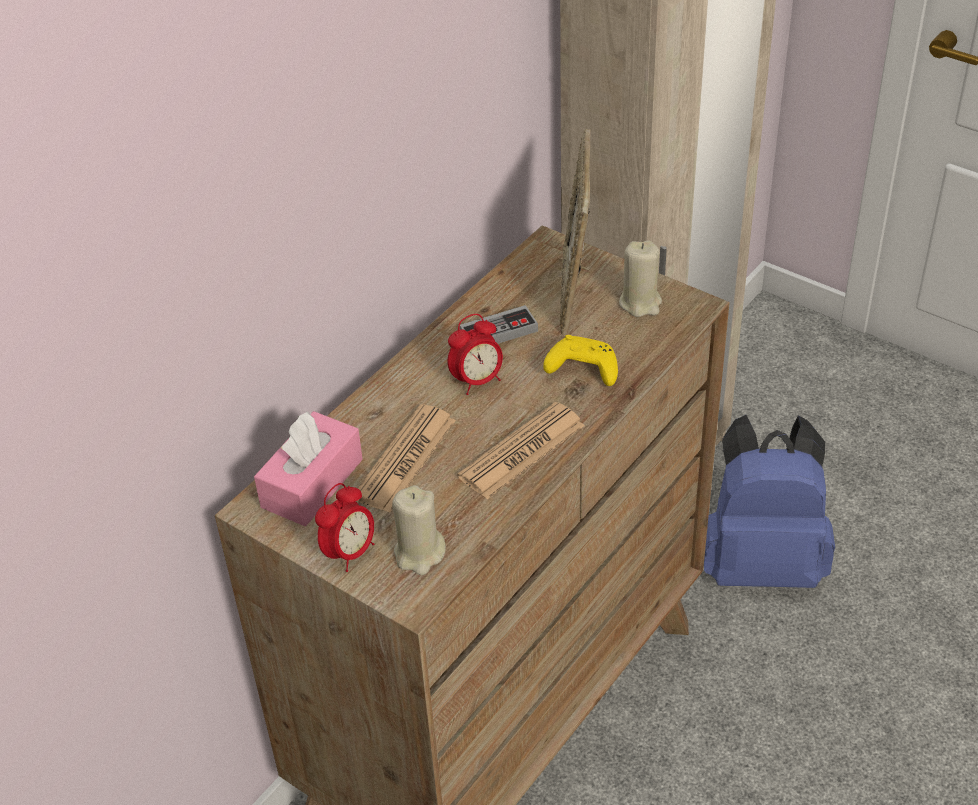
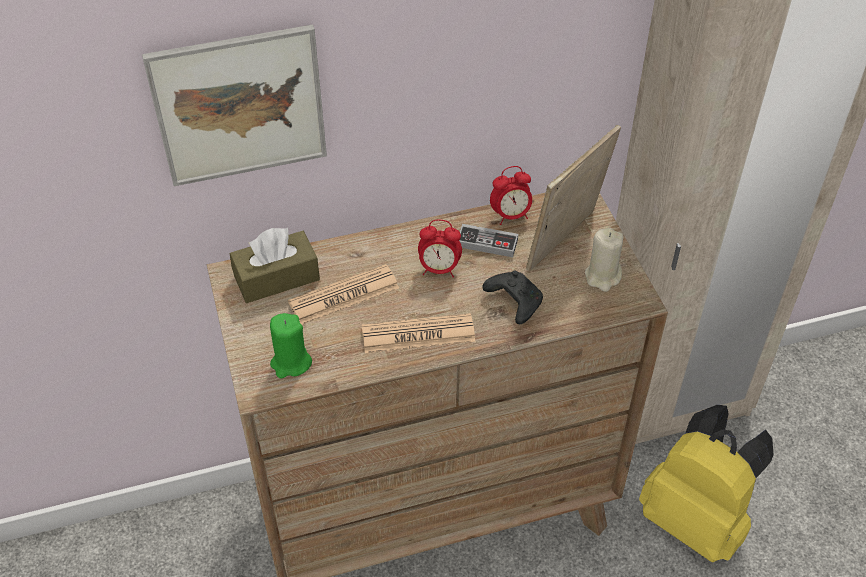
camera: 35 degrees right, 5 degrees up
pink tissue box [254,411,363,526] -> brown tissue box [229,228,320,303]
alarm clock [315,483,375,572] -> alarm clock moved to [490,166,532,225]
beige candle [392,485,446,575] -> green candle [270,313,312,378]
yellow game controller [543,335,618,386] -> black game controller [482,270,543,324]
blue backpack [704,415,835,588] -> yellow backpack [639,405,774,562]
none -> picture [142,24,327,186]

